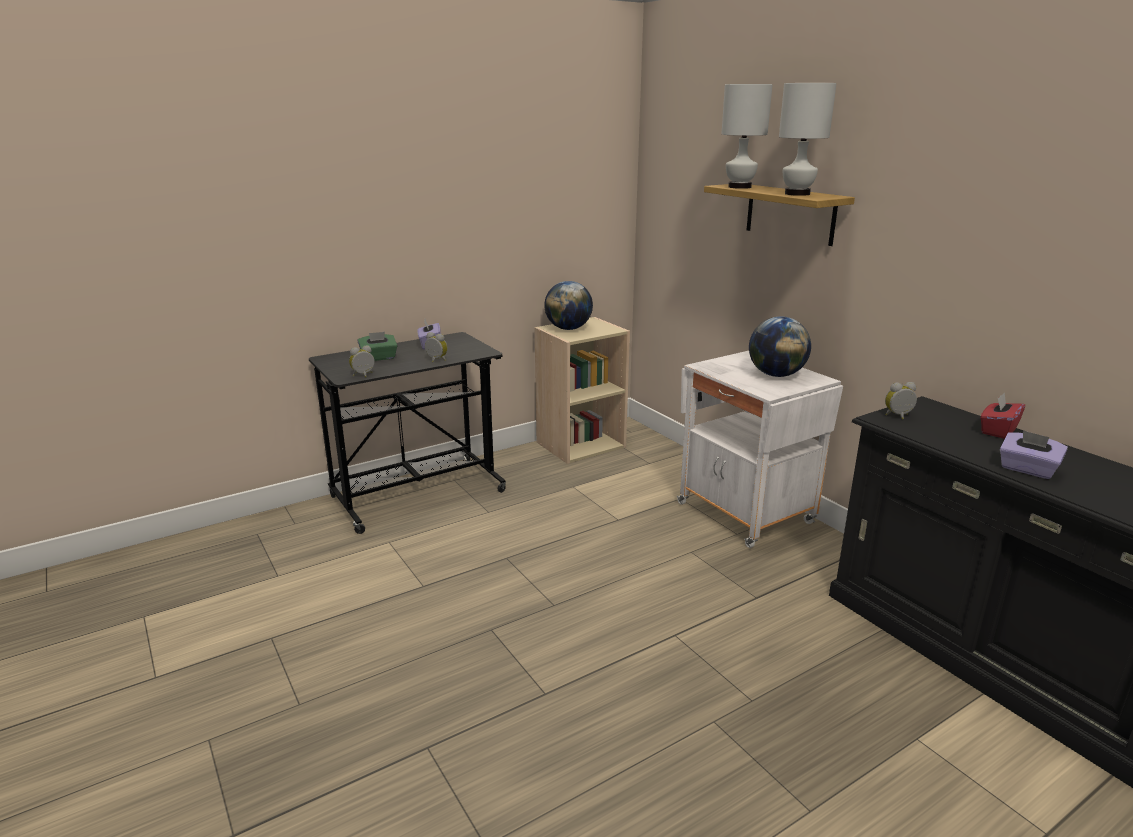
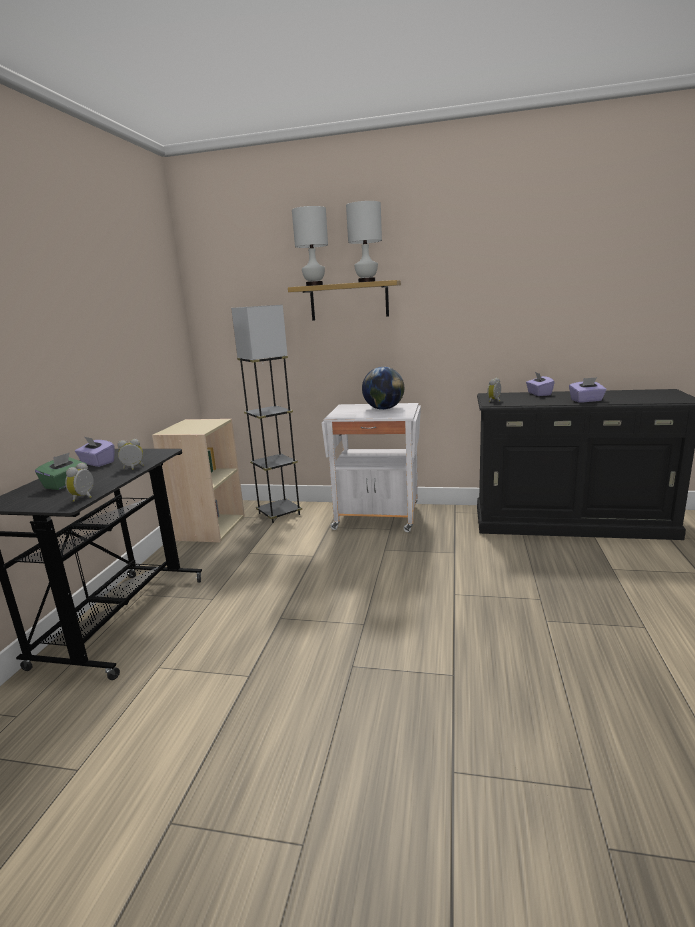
camera: 45 degrees left, 5 degrees down
globe [544,281,593,330] -> none
red tissue box [980,392,1025,439] -> purple tissue box [526,372,555,396]
none -> grey floor lamp [231,305,302,523]

